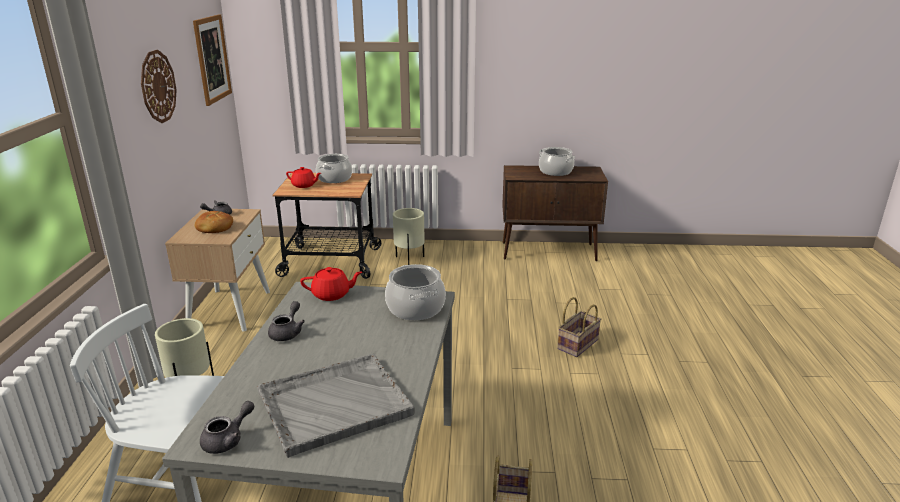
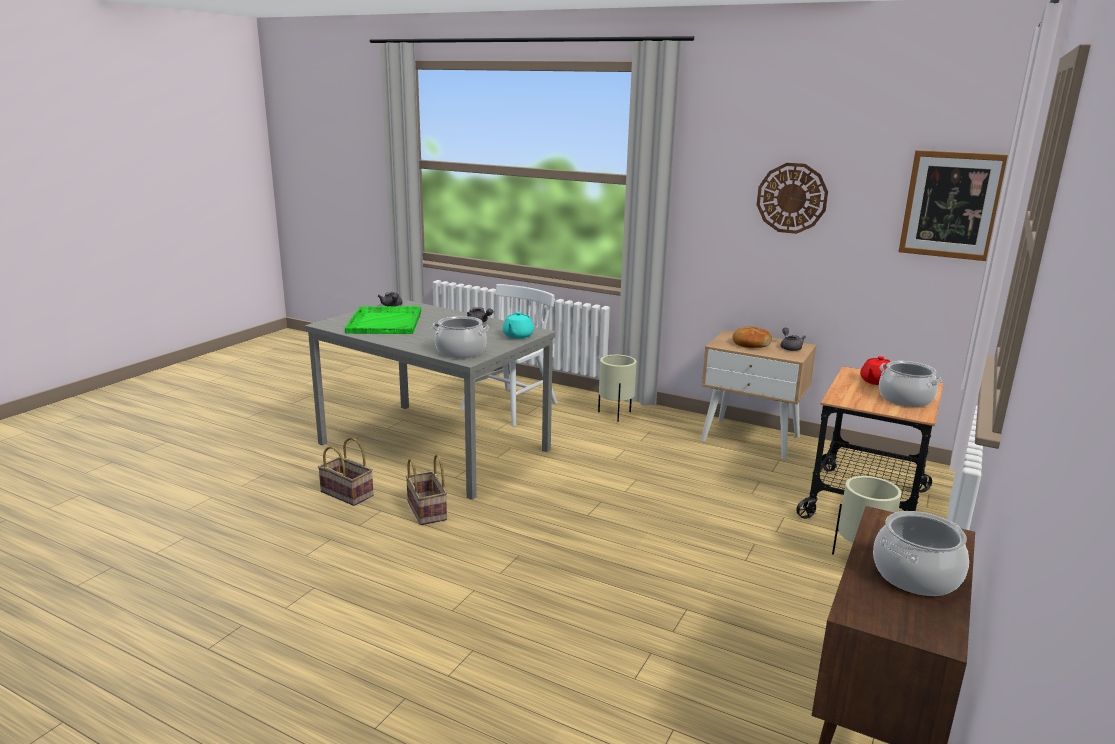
camera: 115 degrees right, 5 degrees down
grey tray [257,354,415,458] -> green tray [345,306,421,334]
red teapot [300,267,362,301] -> turquoise teapot [503,312,534,339]
basket [557,297,601,357] -> basket moved to [405,454,447,525]

